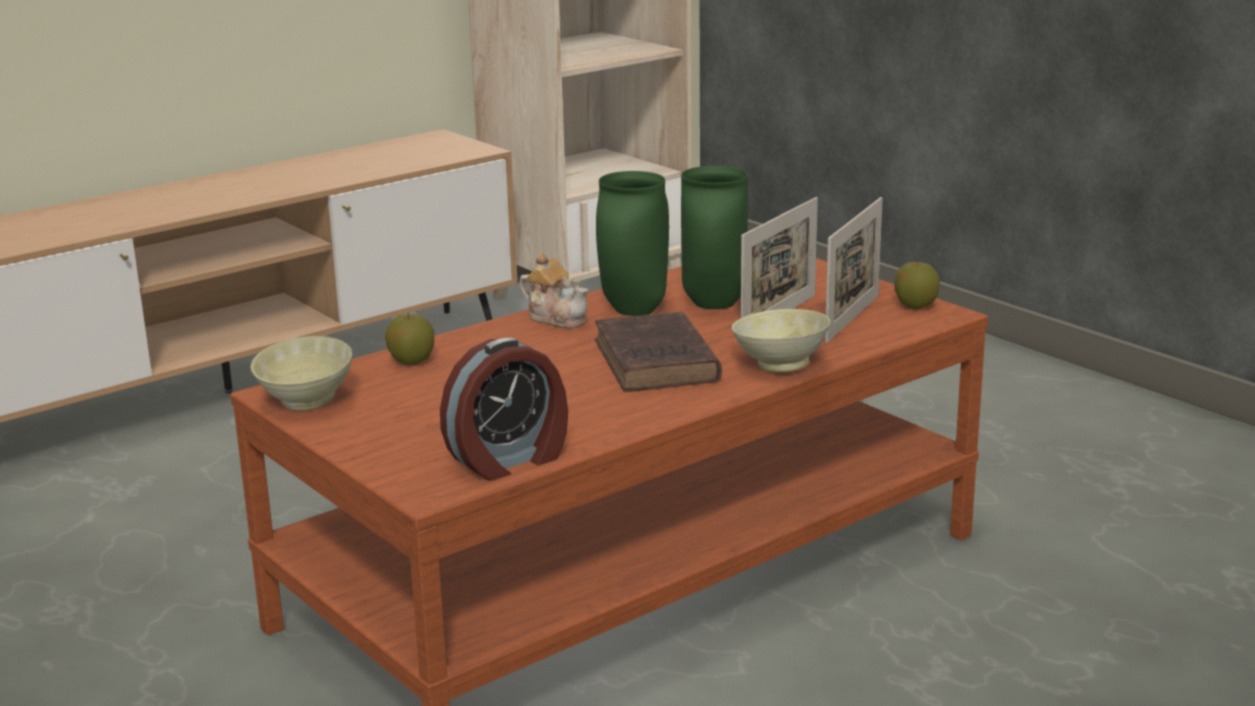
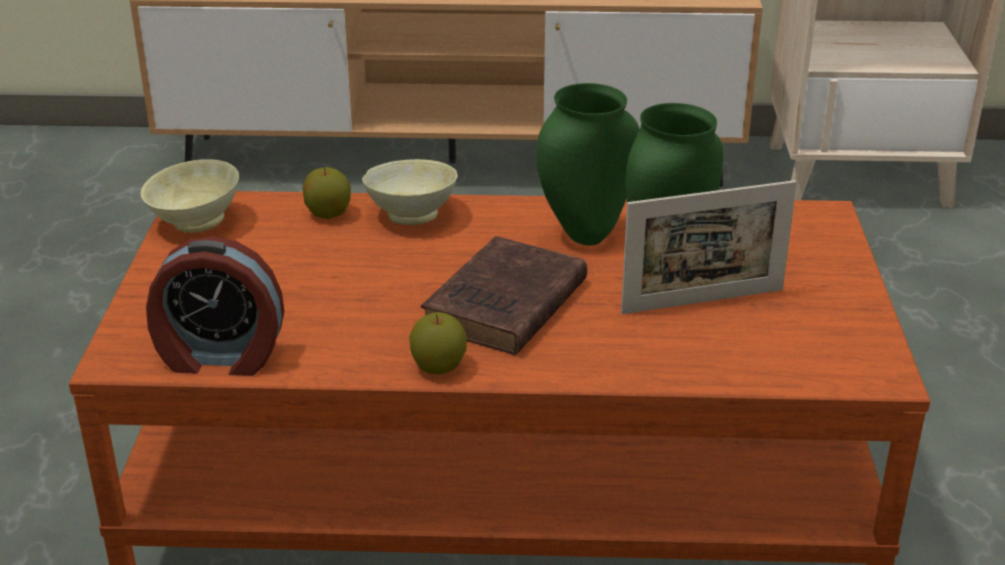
camera: 40 degrees right, 10 degrees up
teapot [519,253,589,328] -> none
beige bowl [732,309,831,373] -> beige bowl moved to [362,159,458,225]
picture frame [825,197,883,343] -> none
apple [894,261,940,309] -> apple moved to [409,312,467,375]

